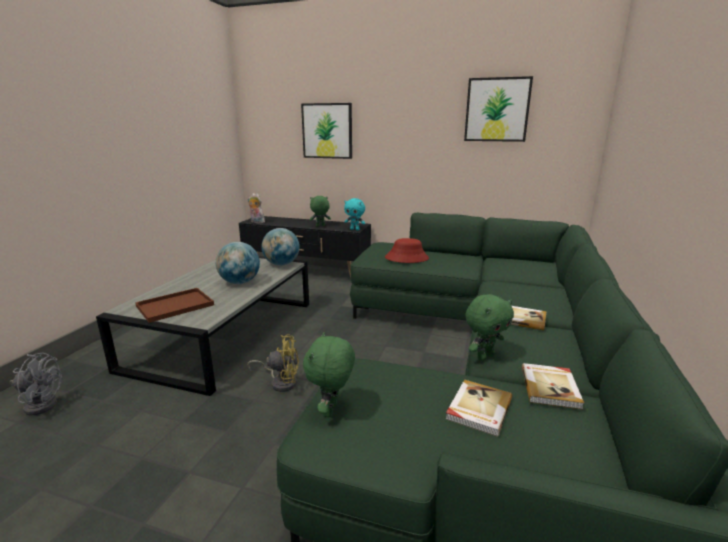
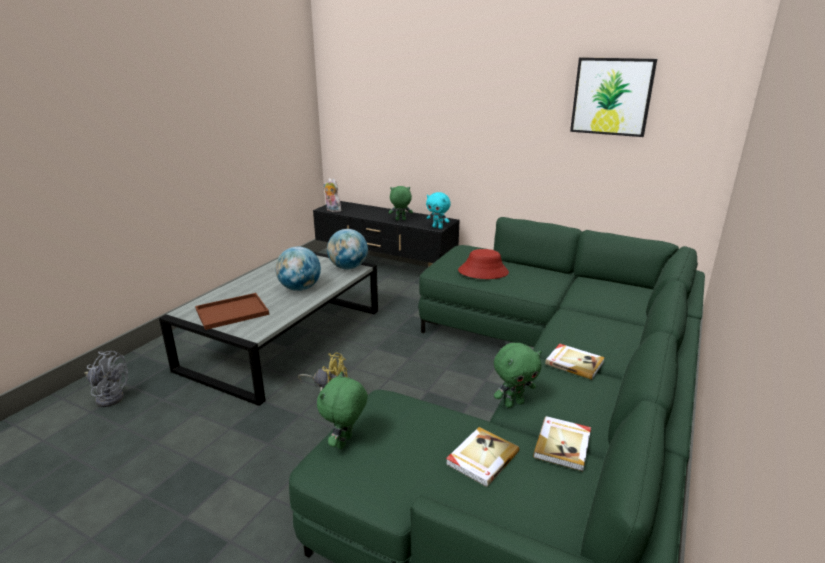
camera: 10 degrees right, 5 degrees up
picture [301,103,352,159] -> none

